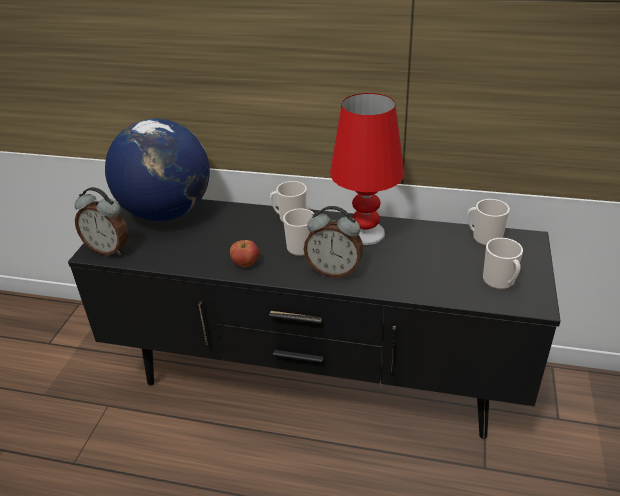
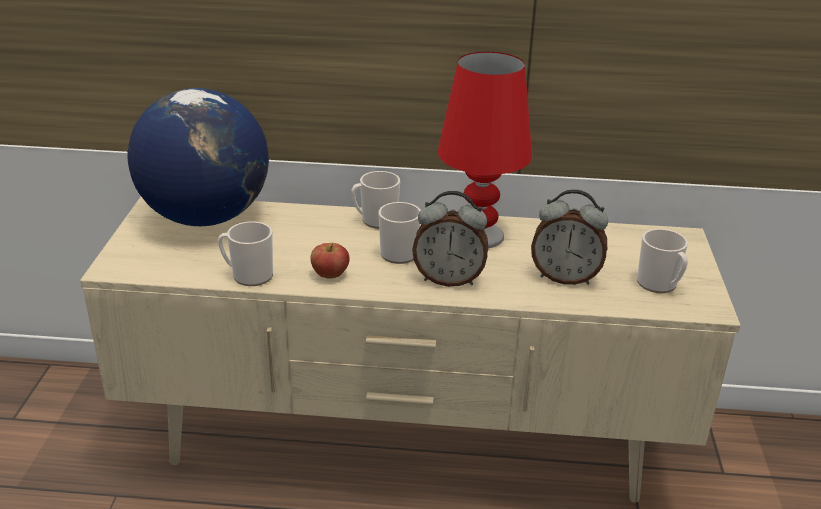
camera: 10 degrees left, 5 degrees down
black tv stand [68,199,560,439] -> beige tv stand [80,197,741,503]
alarm clock [74,187,128,256] -> alarm clock moved to [531,189,608,285]
mug [467,199,510,246] -> mug moved to [218,221,273,286]

